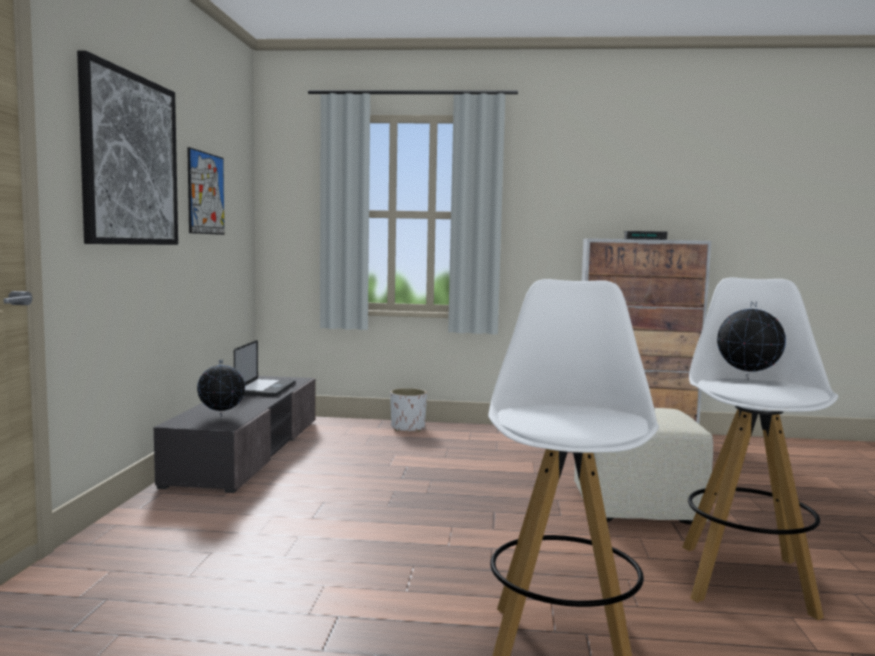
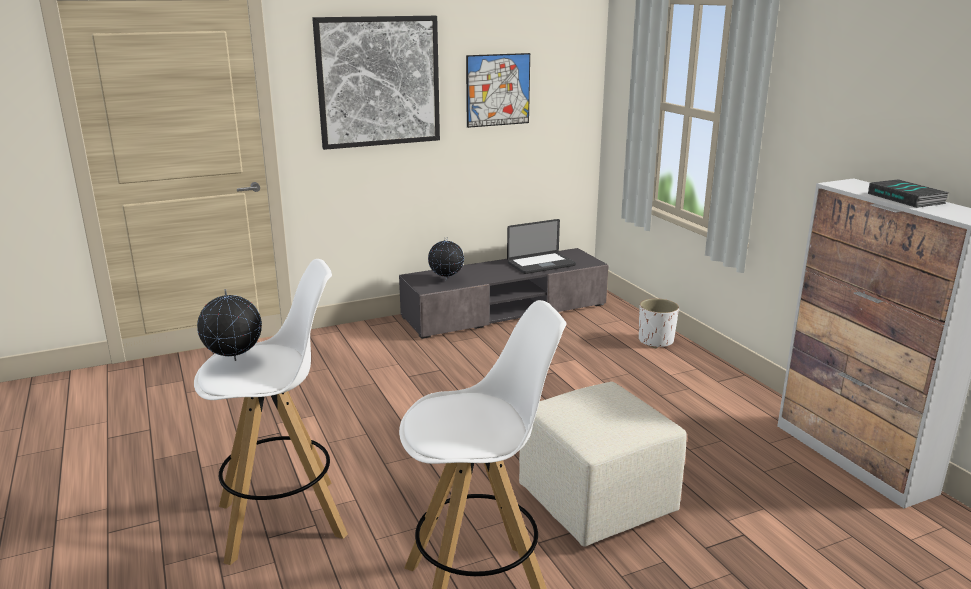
camera: 60 degrees right, 15 degrees up
globe [717,301,786,380] -> globe moved to [197,289,262,361]

